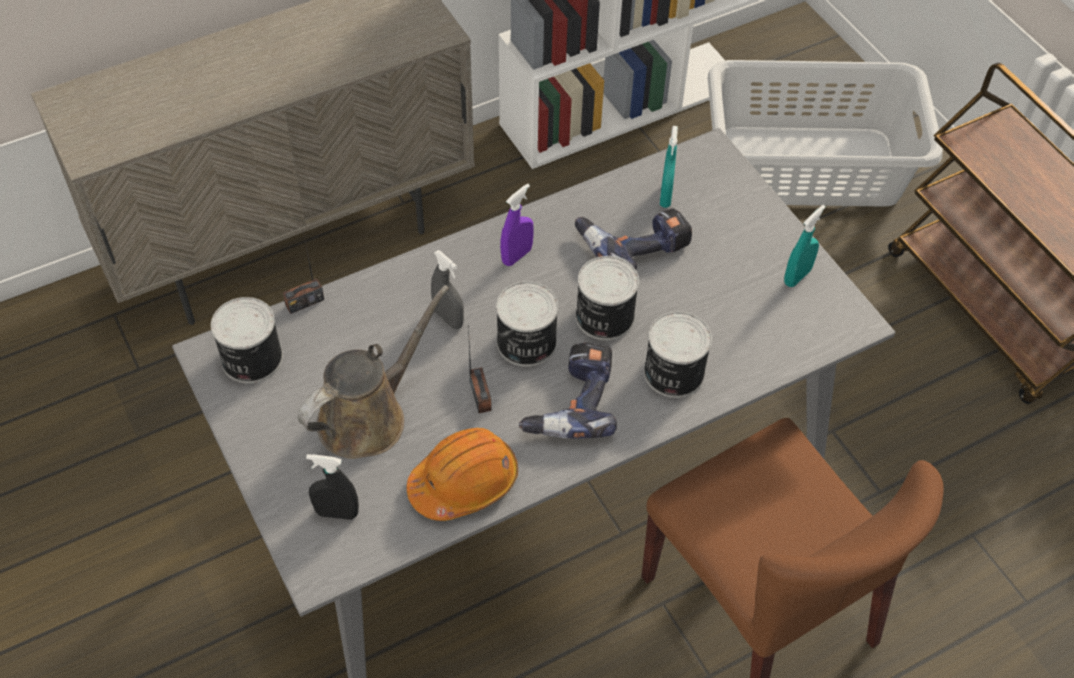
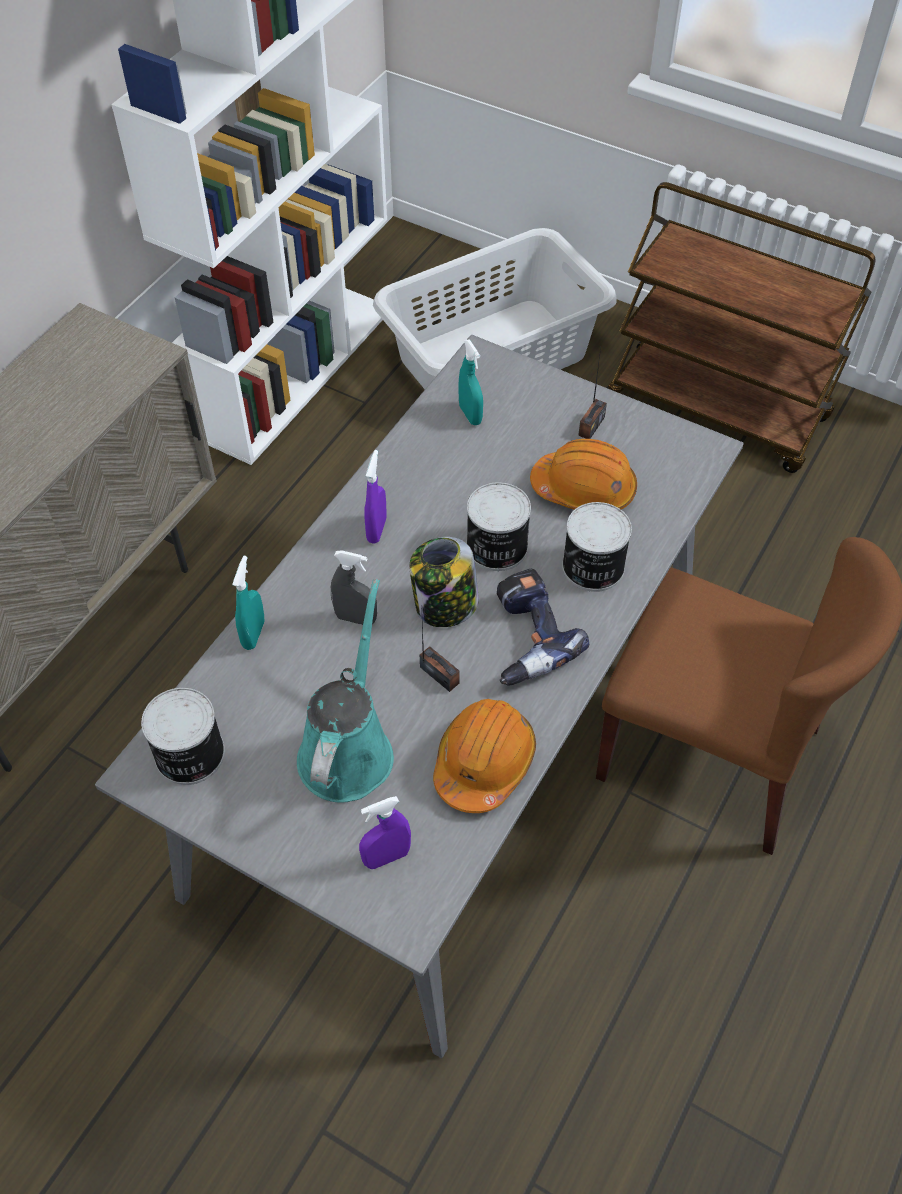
camera: 30 degrees left, 0 degrees up
radio [283,231,324,314] -> radio moved to [578,348,607,439]
brown watering can [298,285,450,459] -> turquoise watering can [297,579,394,803]
black spray bottle [306,454,359,520] -> purple spray bottle [359,796,411,869]
can [496,281,558,367] -> jar [409,537,479,627]
power drill [575,208,692,270] -> none
turquoise spray bottle [784,205,826,287] -> turquoise spray bottle moved to [232,556,264,650]
none -> orange hard hat [530,439,637,510]

